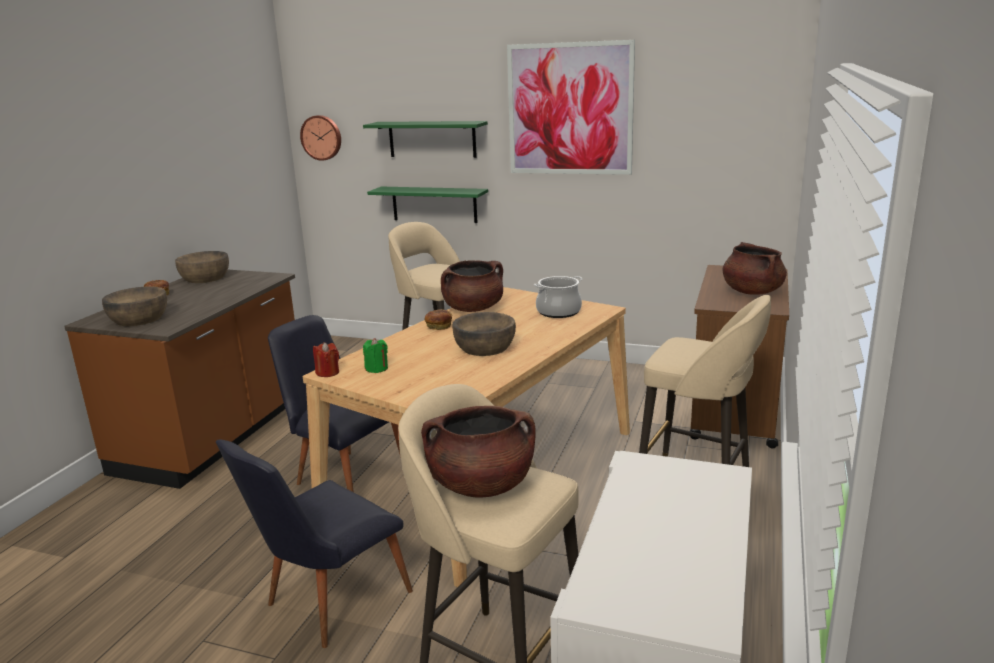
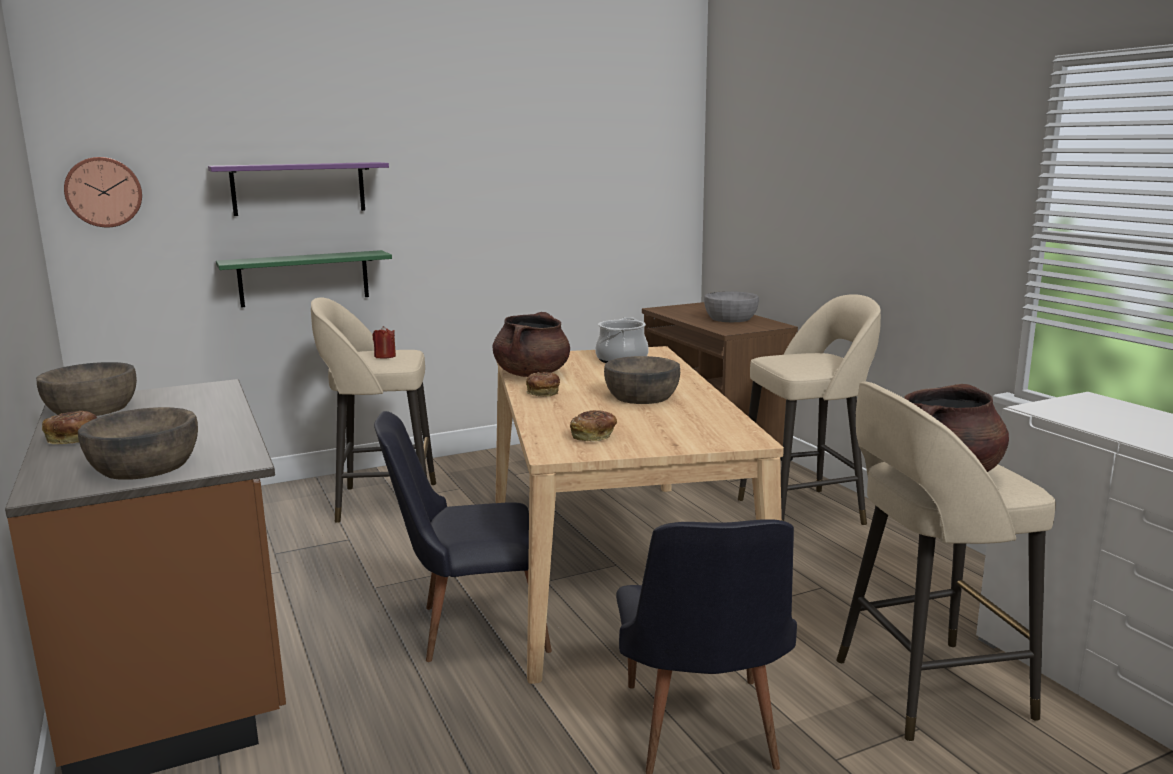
camera: 45 degrees left, 5 degrees down
red candle [313,342,339,377] -> red candle moved to [372,326,396,359]
green shelf [363,121,488,158] -> purple shelf [208,162,389,216]
green candle [363,338,388,373] -> bread [570,410,617,441]
picture [507,40,635,175] -> none
brown cooking pot [722,242,787,295] -> grey bowl [704,291,759,322]

